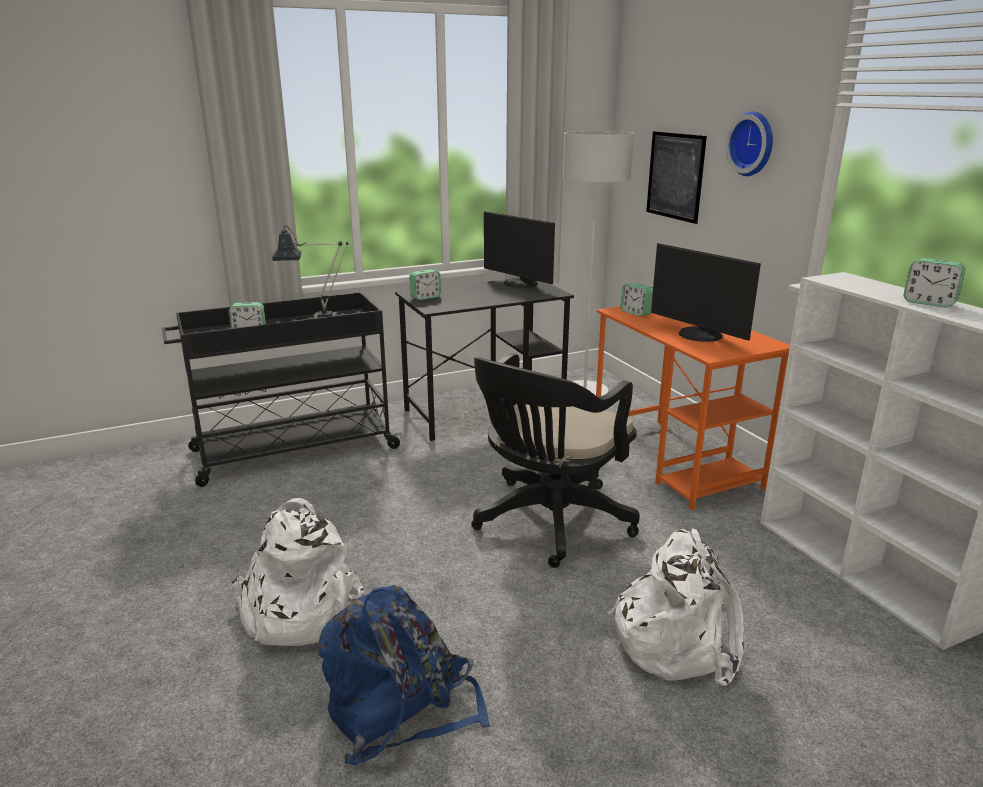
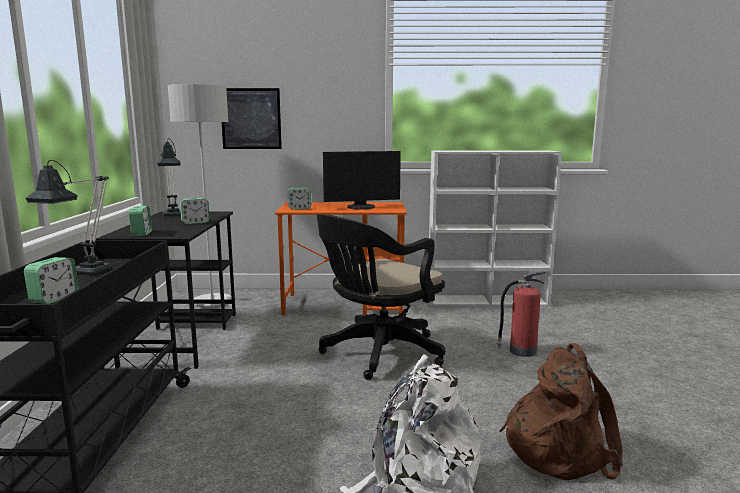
camera: 65 degrees left, 10 degrees down
blue backpack [318,585,490,765] -> brown backpack [499,343,623,481]
black office chair [471,353,640,568] -> black office chair turned 75 degrees clockwise [317,214,445,380]
monitor [484,211,555,288] -> table lamp [157,138,181,216]
white backpack [608,529,744,686] -> fire extinguisher [497,271,545,357]
wall clock [725,111,773,176] -> none
alarm clock [904,258,966,308] -> alarm clock moved to [180,198,210,224]

